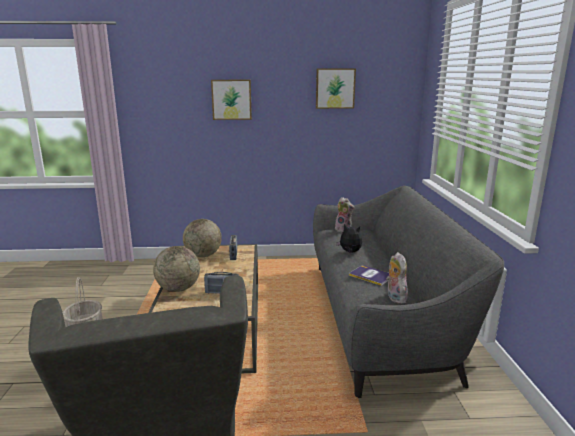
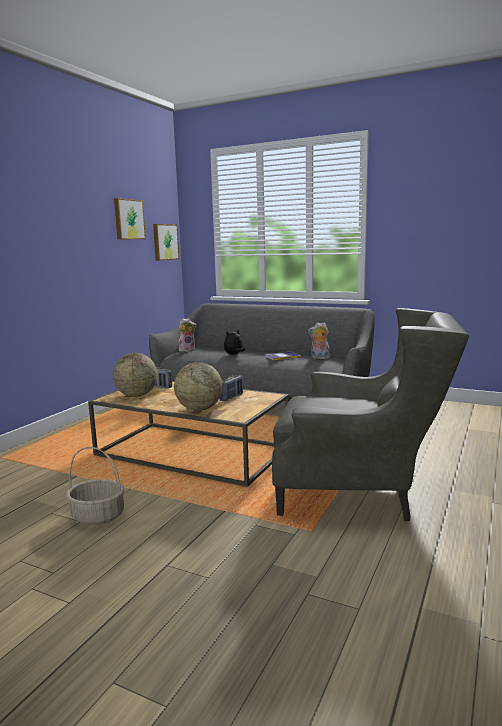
camera: 60 degrees left, 5 degrees down
picture [211,80,252,120] -> picture moved to [153,224,179,261]

